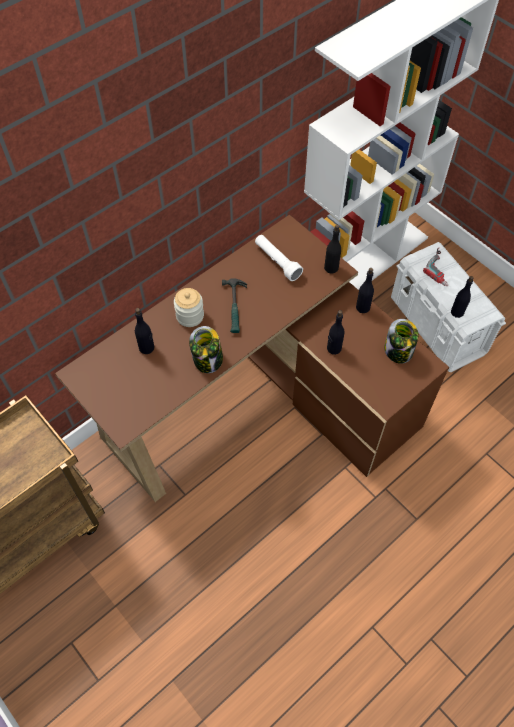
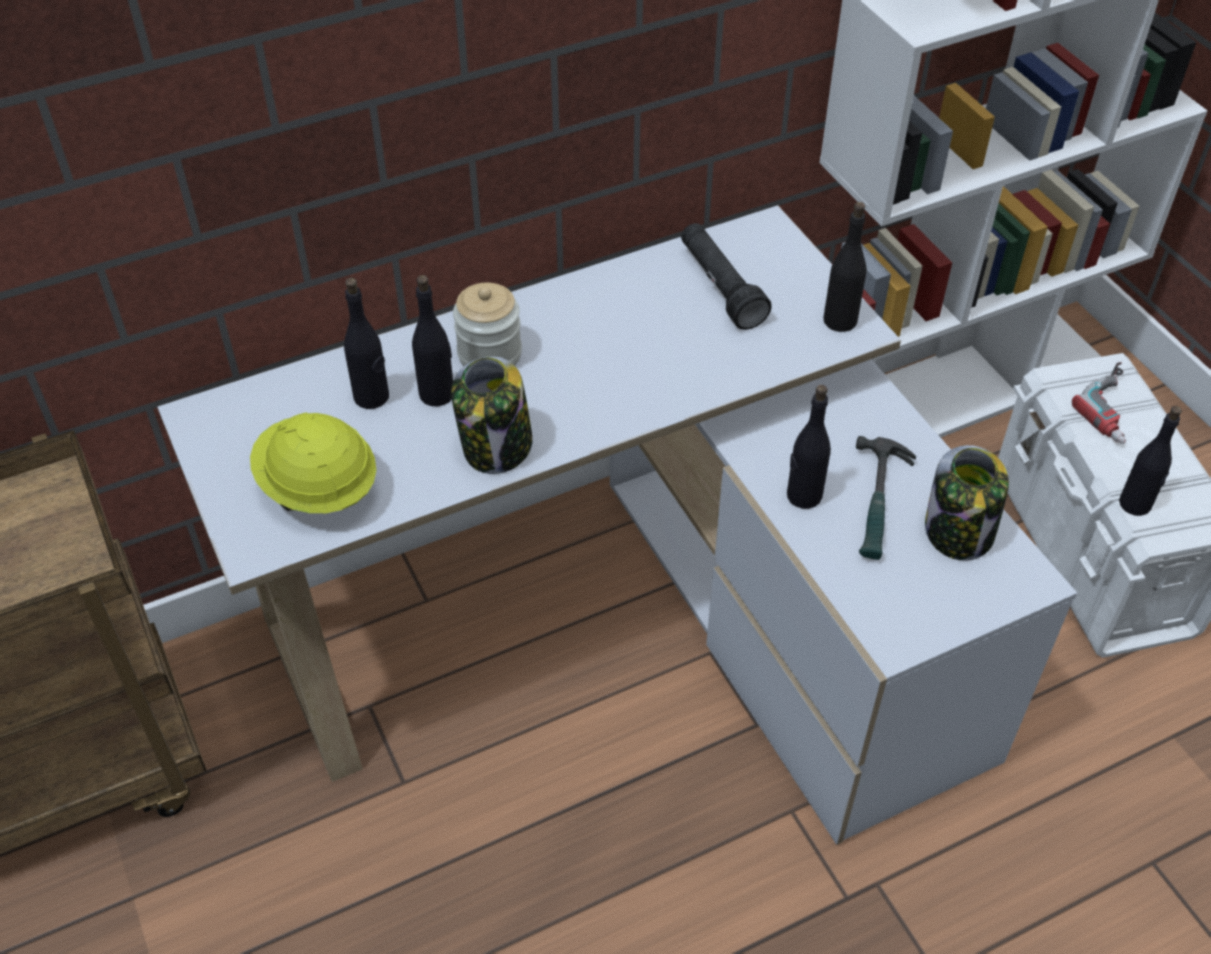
camera: 15 degrees right, 10 degrees down
brown desk [55,215,449,502] -> white desk [157,205,1077,845]
hammer [222,278,247,333] -> hammer moved to [856,436,916,560]
white flashlight [255,235,303,281] -> black flashlight [681,223,772,330]
black bottle [356,268,374,313] -> black bottle moved to [412,275,453,407]
none -> yellow hard hat [250,412,376,513]

